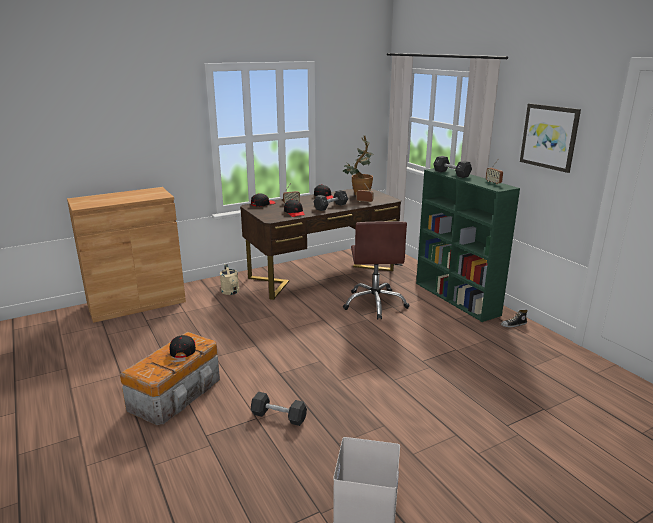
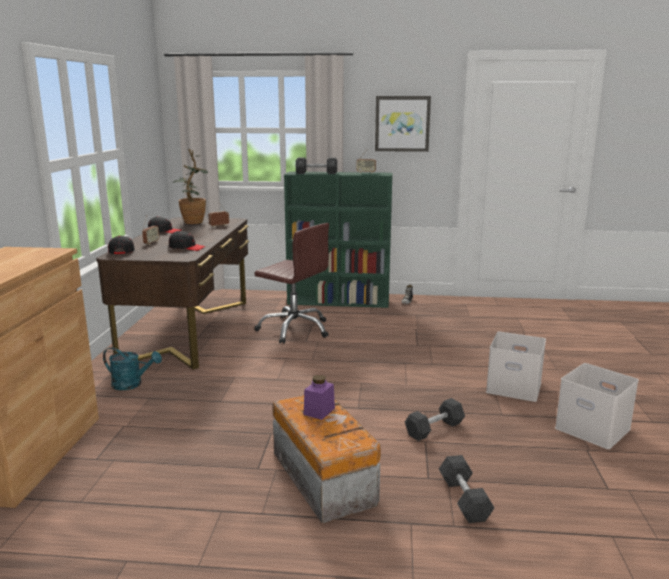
camera: 55 degrees left, 5 degrees down
black cap [169,335,196,358] -> purple jar [304,375,335,420]
beige watering can [220,264,240,295] -> turquoise watering can [103,347,162,390]
black dumbbell [314,190,348,211] -> black dumbbell moved to [439,455,495,523]
none -> white storage box [486,332,546,402]

